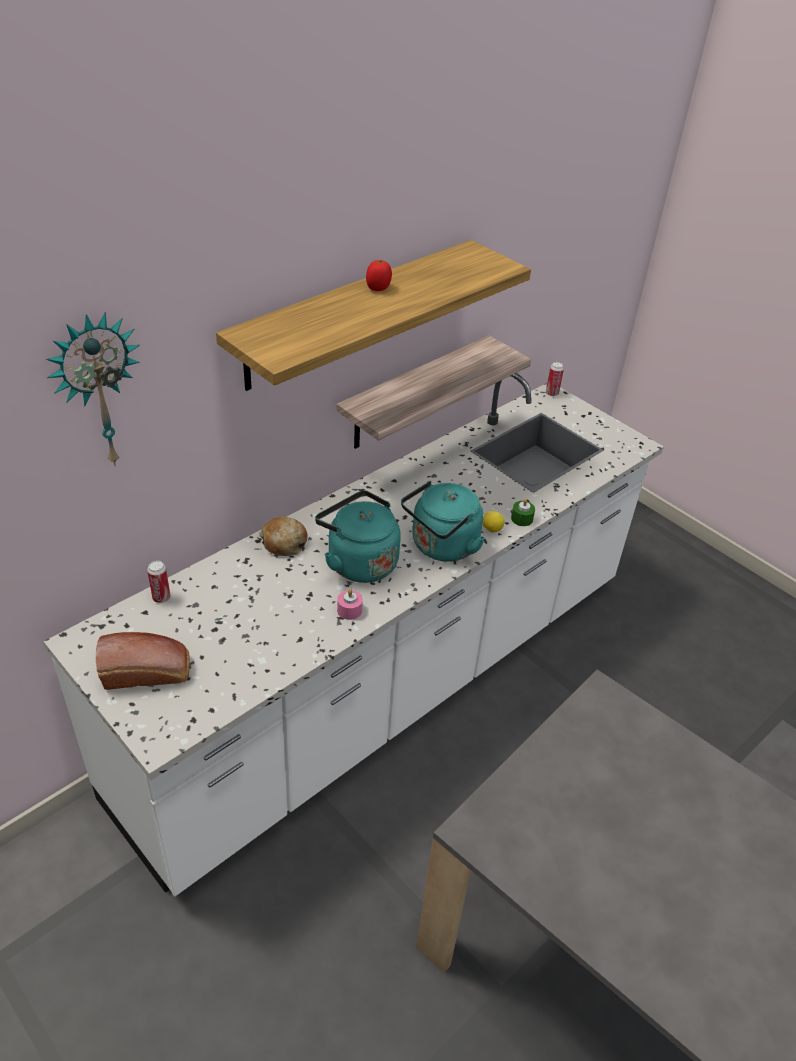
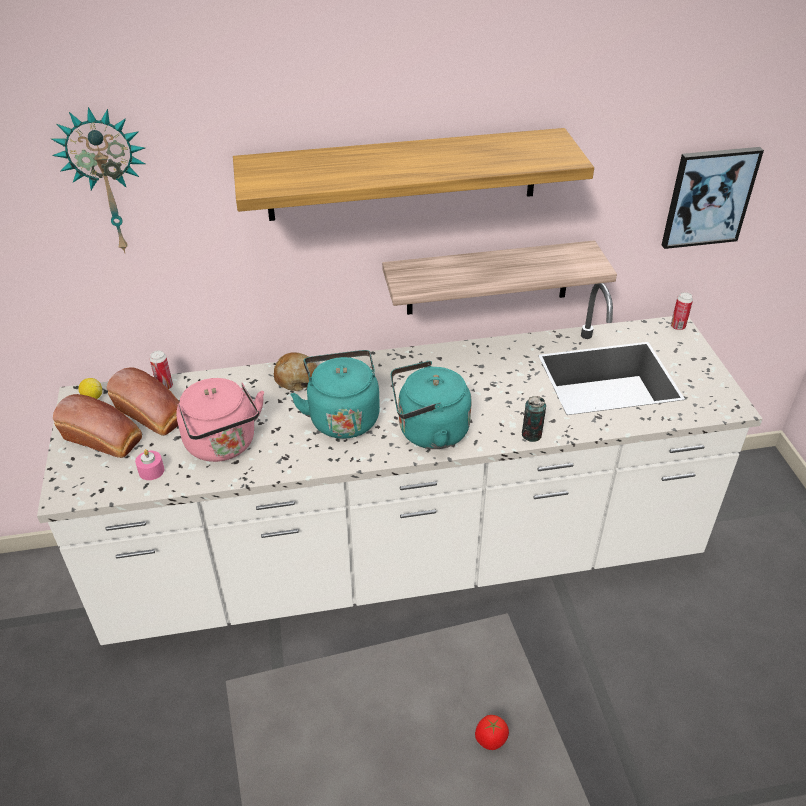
camera: 35 degrees right, 0 degrees up
pink candle [337,589,363,620] -> pink candle moved to [135,449,164,480]
tomato [366,260,392,291] -> tomato moved to [475,715,509,750]
lemon [483,511,505,533] -> lemon moved to [78,378,102,399]
green candle [511,498,535,526] -> can [522,396,546,442]
none -> bread [107,368,179,436]
none -> pink kettle [176,378,264,462]
none -> picture [662,147,764,249]

